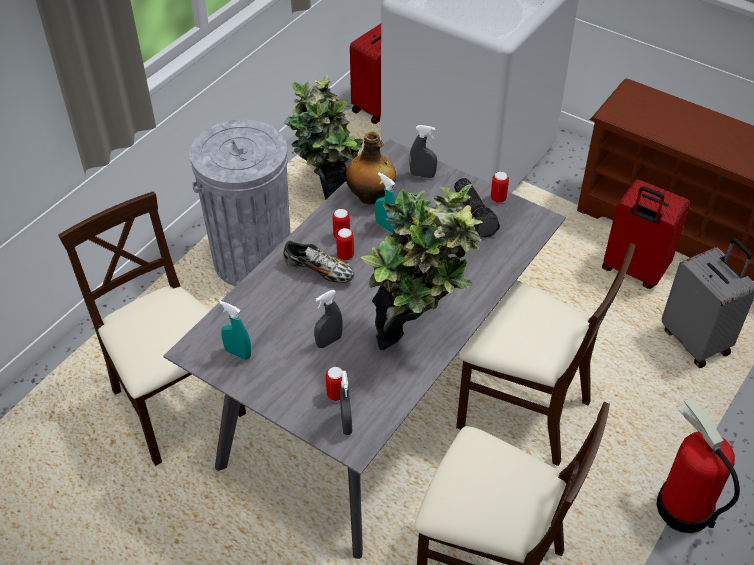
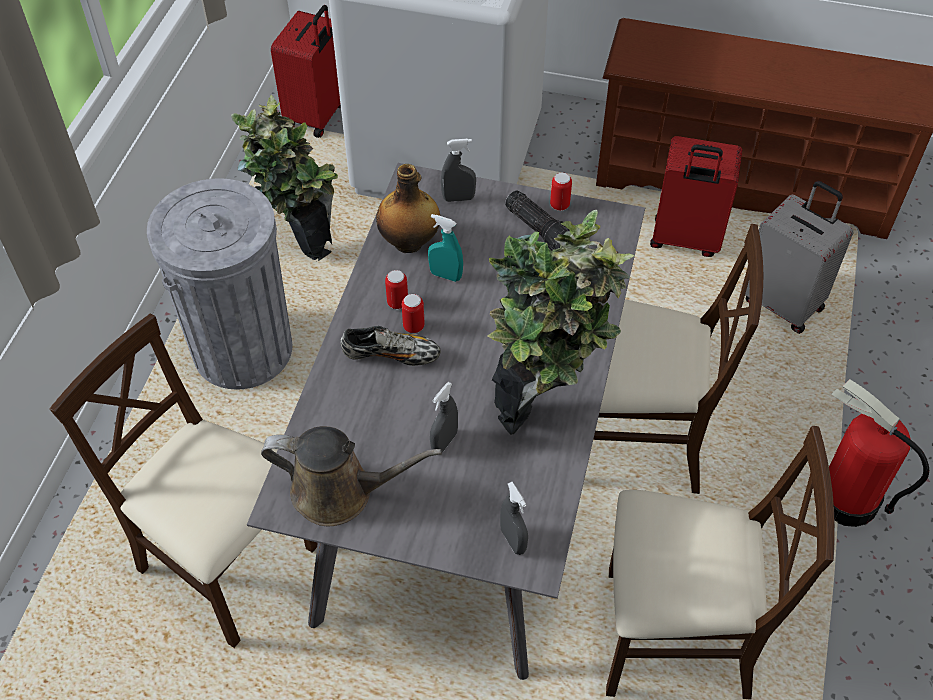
camera: 20 degrees left, 5 degrees up
turquoise spray bottle [219,301,251,360] -> brown watering can [261,426,442,526]
can [326,367,343,401] -> none

